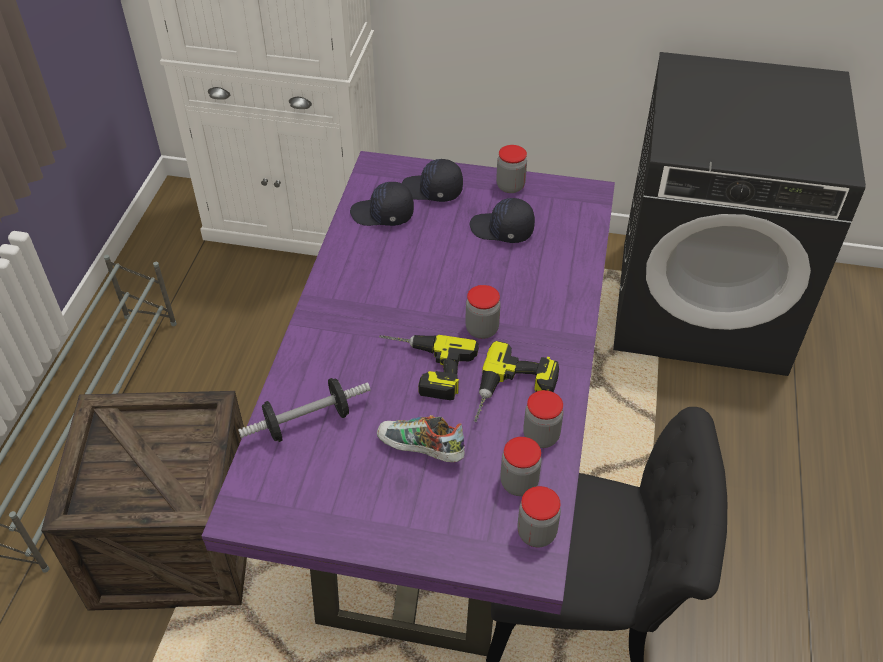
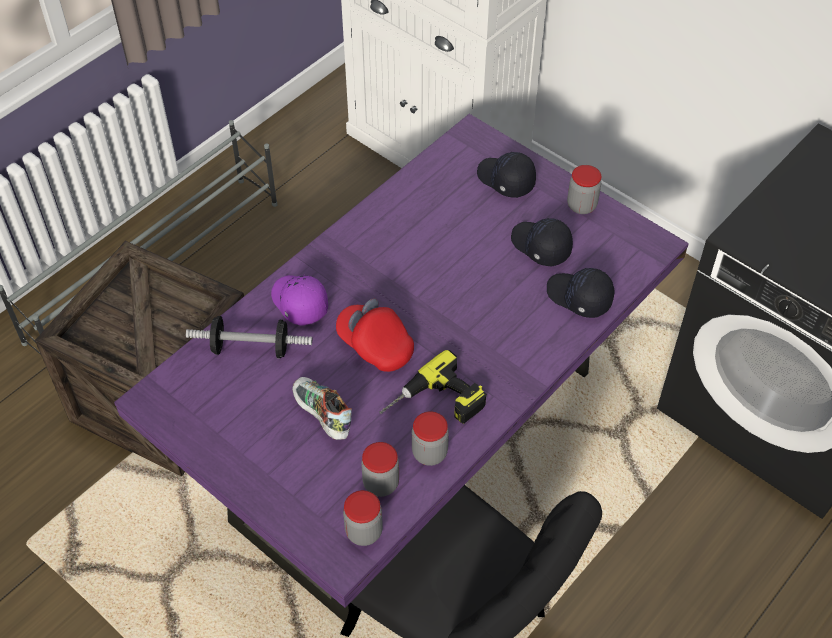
camera: 30 degrees right, 5 degrees up
black cap [350,182,414,226] -> black cap moved to [547,268,614,318]
power drill [379,335,479,400] -> red cap [336,298,414,372]
jar [465,285,501,339] -> none
none -> purple cap [271,275,328,326]

